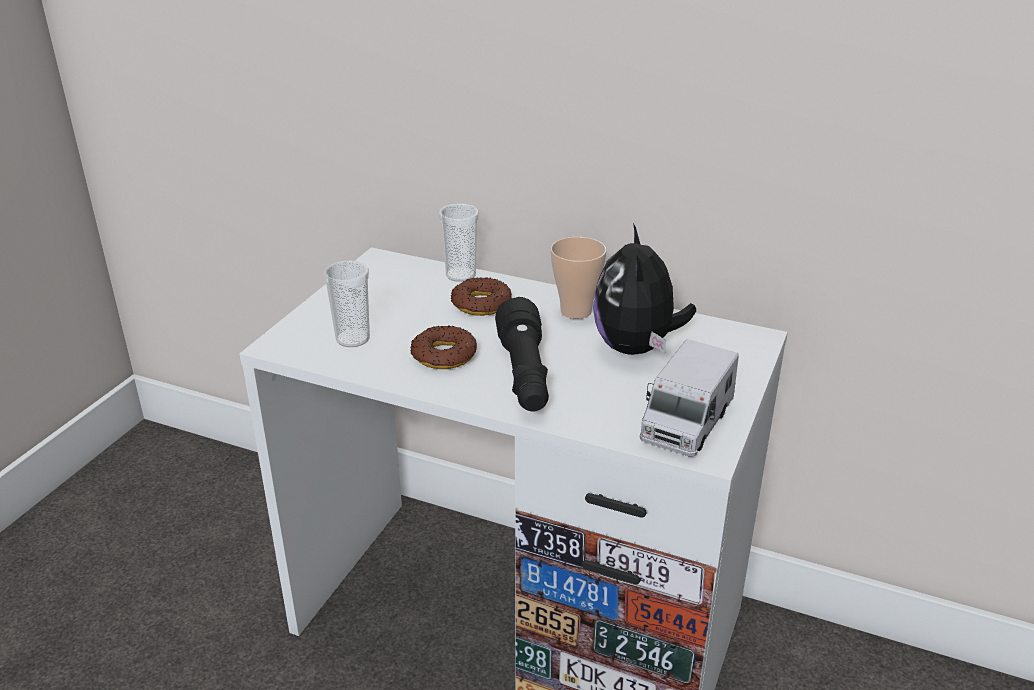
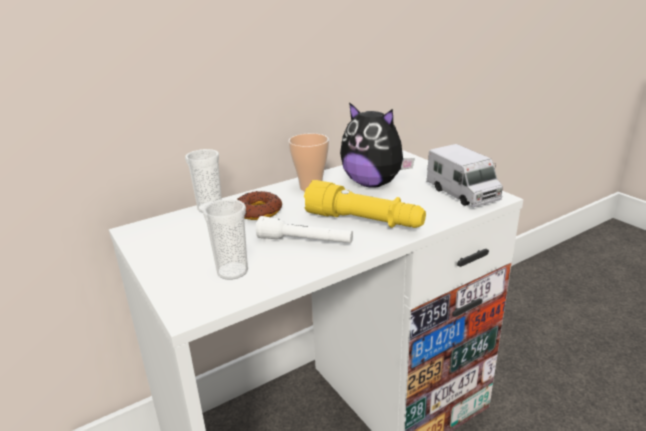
camera: 55 degrees left, 5 degrees down
donut [410,325,477,369] -> white flashlight [256,216,353,243]
black flashlight [495,297,549,411] -> yellow flashlight [304,180,426,228]

